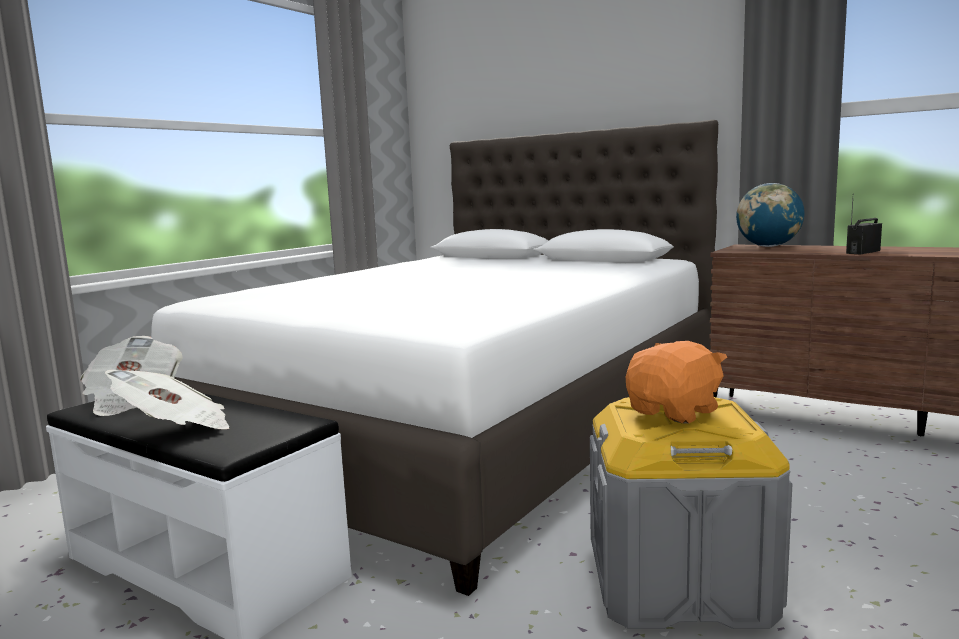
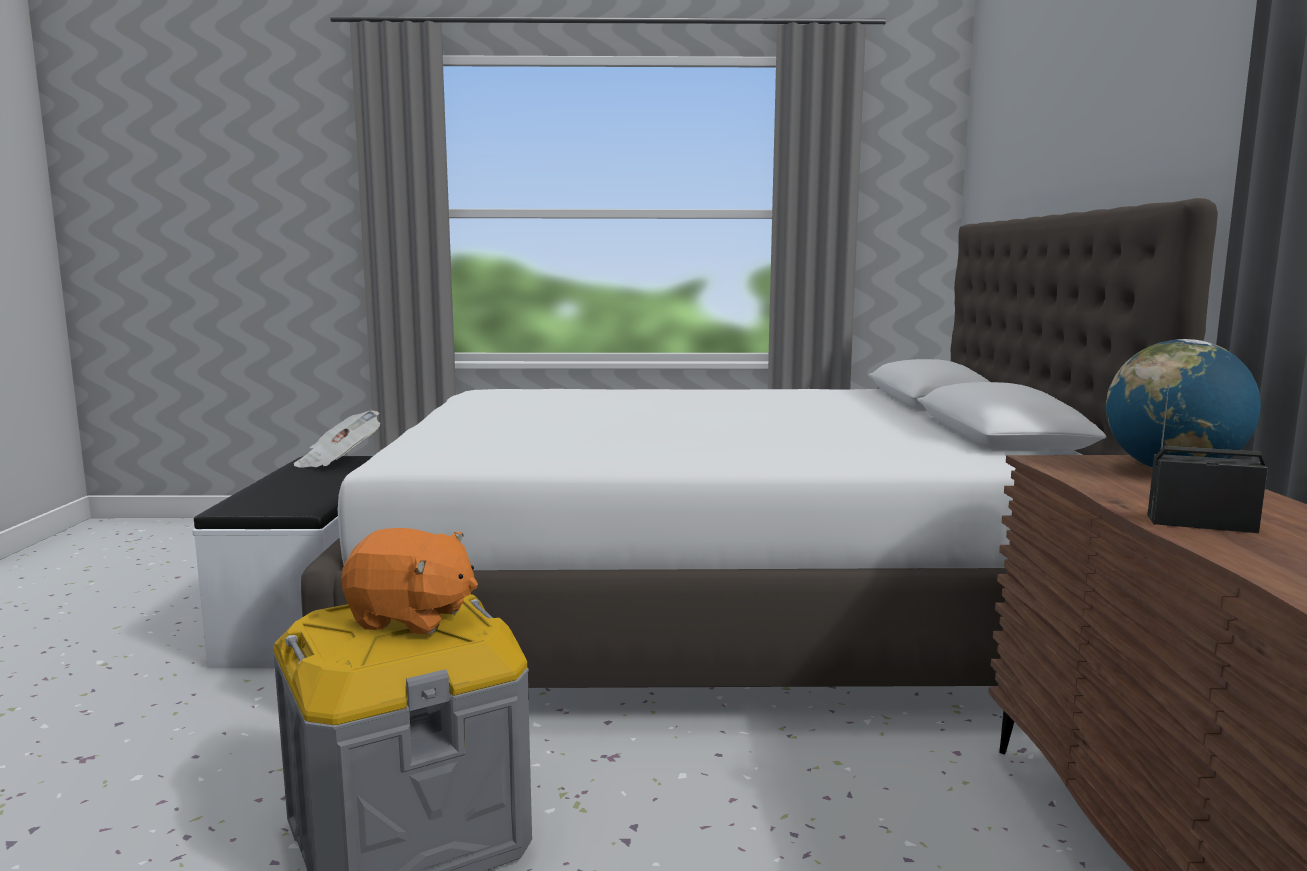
camera: 55 degrees right, 0 degrees up
newspaper [105,370,229,429] -> none

